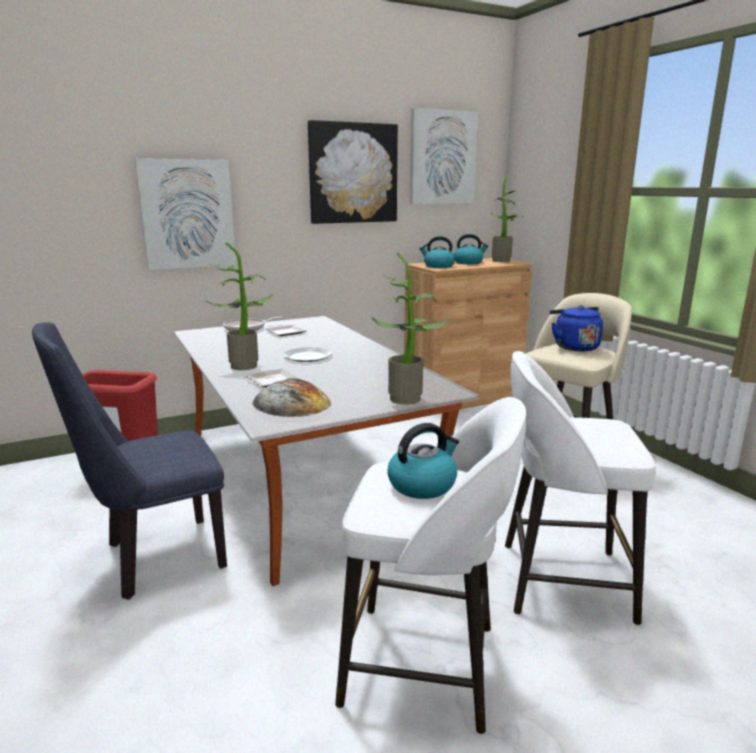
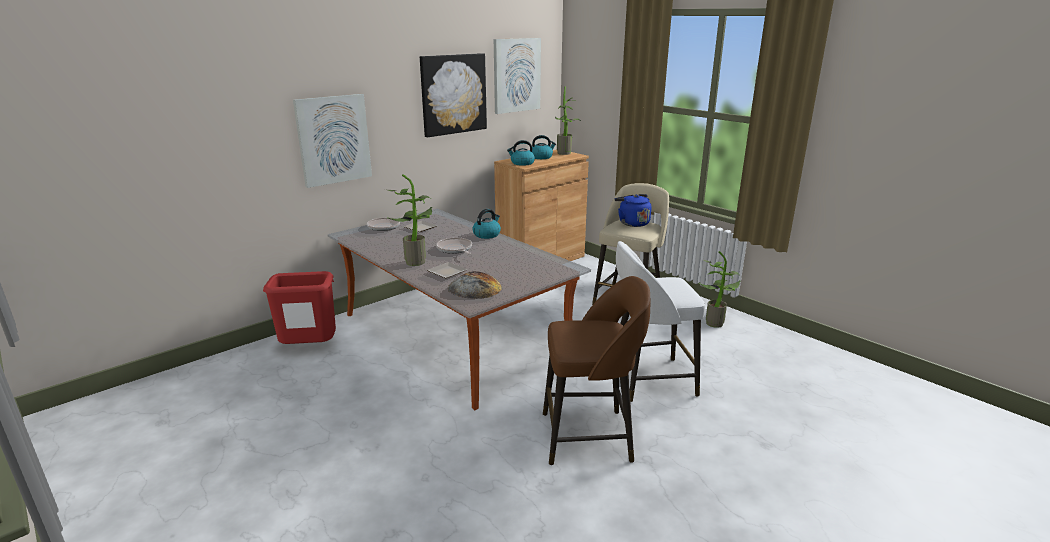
camera: 15 degrees left, 5 degrees up
blue chair [32,322,227,600] -> none
plate [283,347,332,362] -> frying pan [436,238,472,254]
white stool [335,397,526,734] -> brown stool [543,276,650,465]
potted plant [372,252,452,405] -> potted plant moved to [698,251,740,328]
kettle [387,423,459,499] -> kettle moved to [472,209,501,239]

